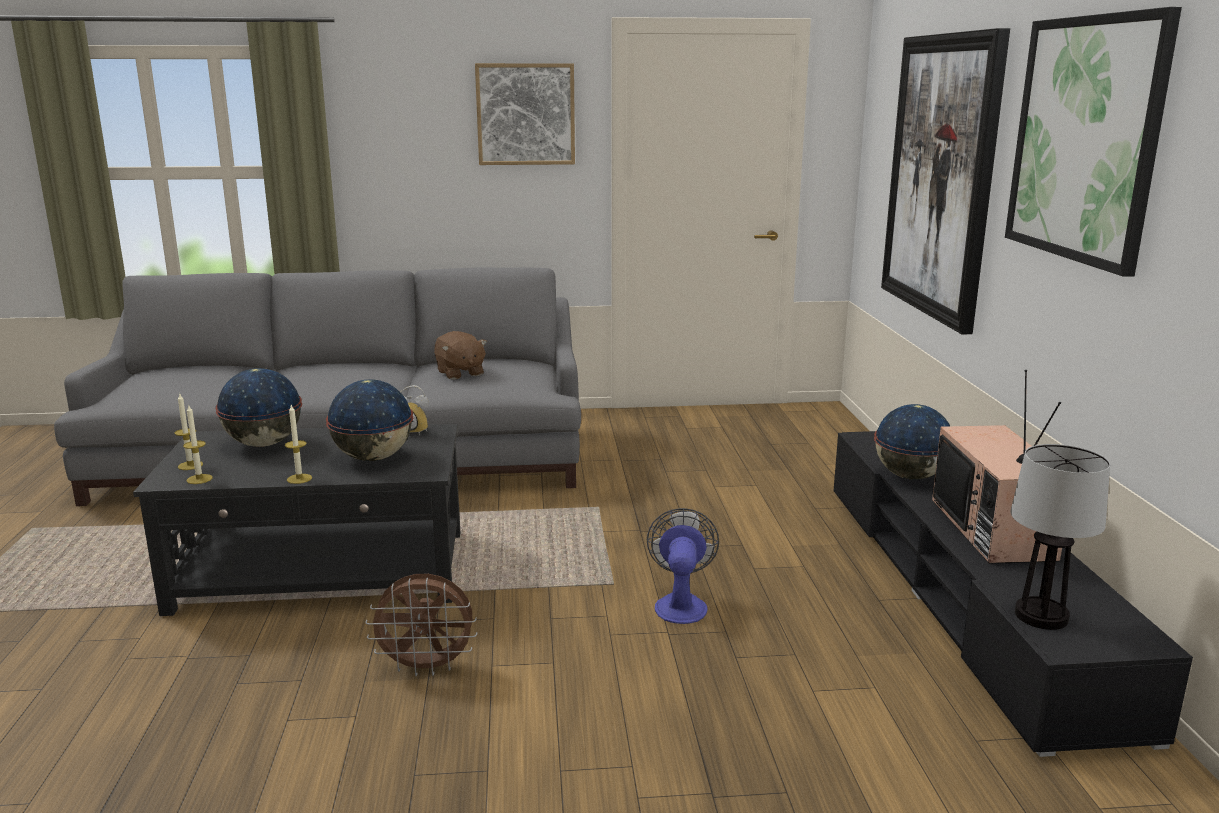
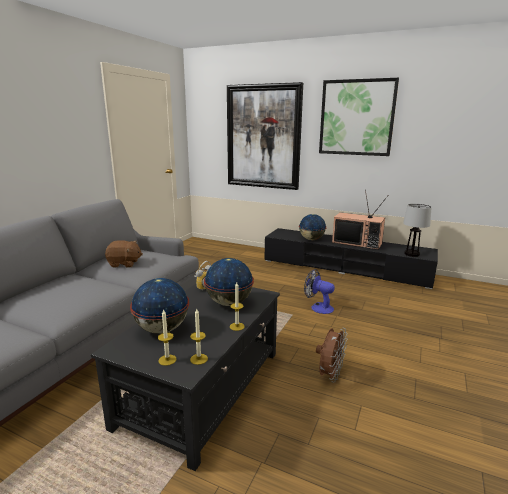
camera: 60 degrees left, 0 degrees up
picture [475,63,575,165] -> none

